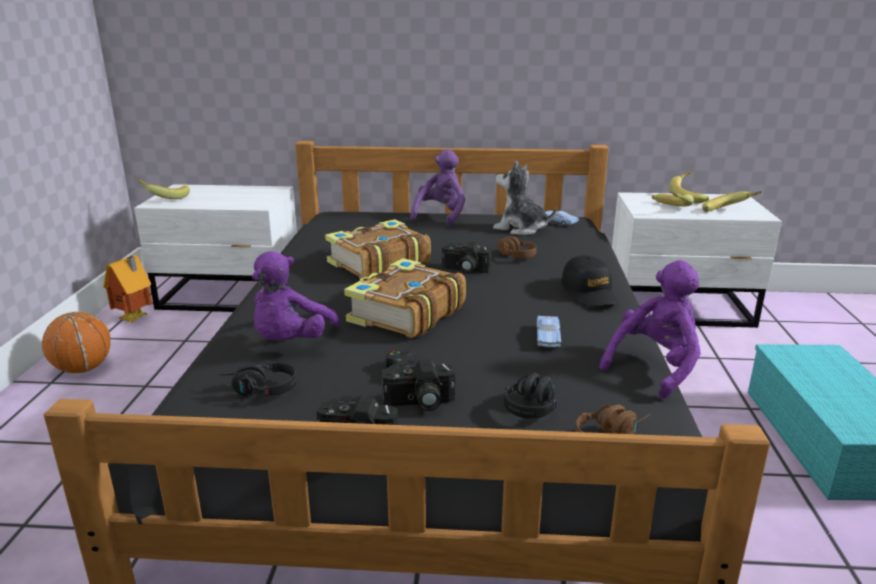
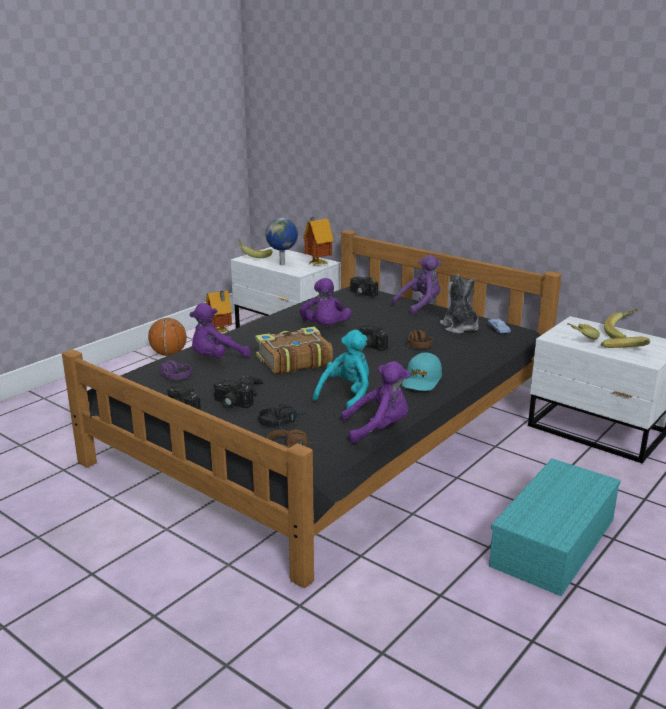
camera: 35 degrees right, 0 degrees up
black headphones [220,362,297,397] -> purple headphones [160,361,192,380]
book [325,219,431,279] -> purple plush toy [300,278,352,326]
blue toy car [537,316,561,348] -> turquoise plush toy [313,330,369,409]
black cap [561,255,620,306] -> turquoise cap [402,353,442,391]
none -> globe [265,218,298,265]
none -> toy house [303,217,334,266]
none -> camera [350,277,378,297]

